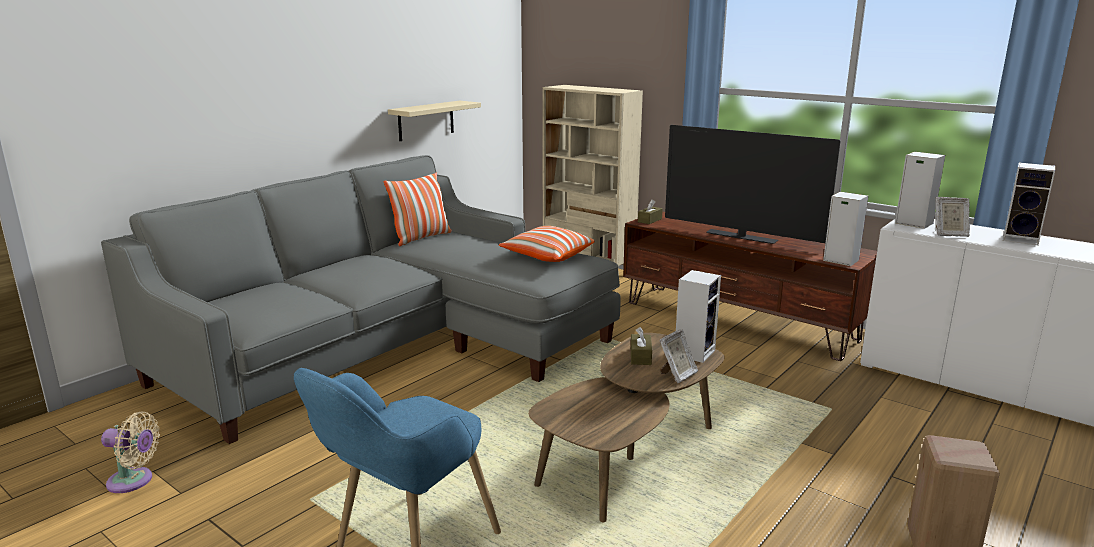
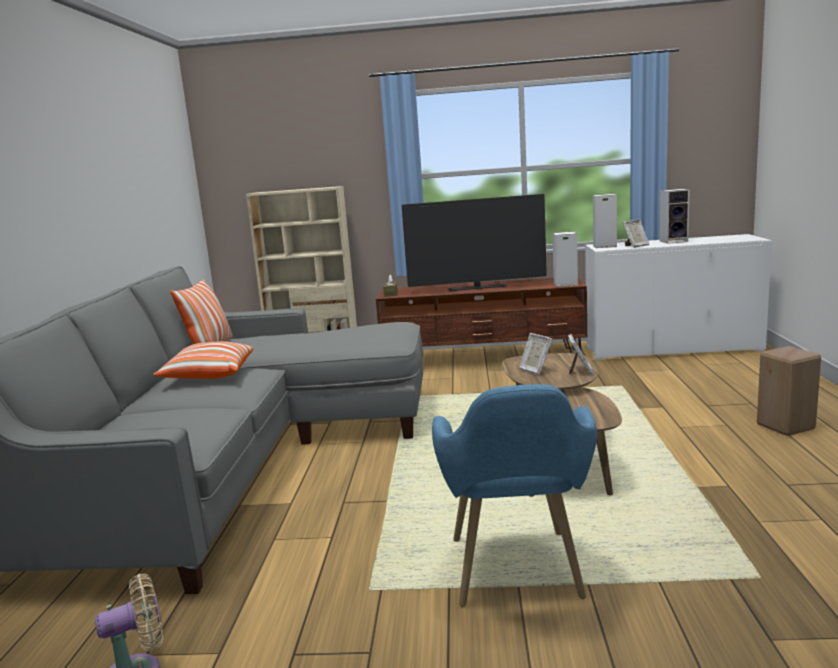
camera: 35 degrees left, 5 degrees down
beige shelf [388,101,481,141] -> none
pillow [499,226,595,262] -> pillow moved to [153,341,254,379]
brown tissue box [631,327,652,365] -> picture frame [519,333,552,375]
speaker [676,270,721,363] -> none

